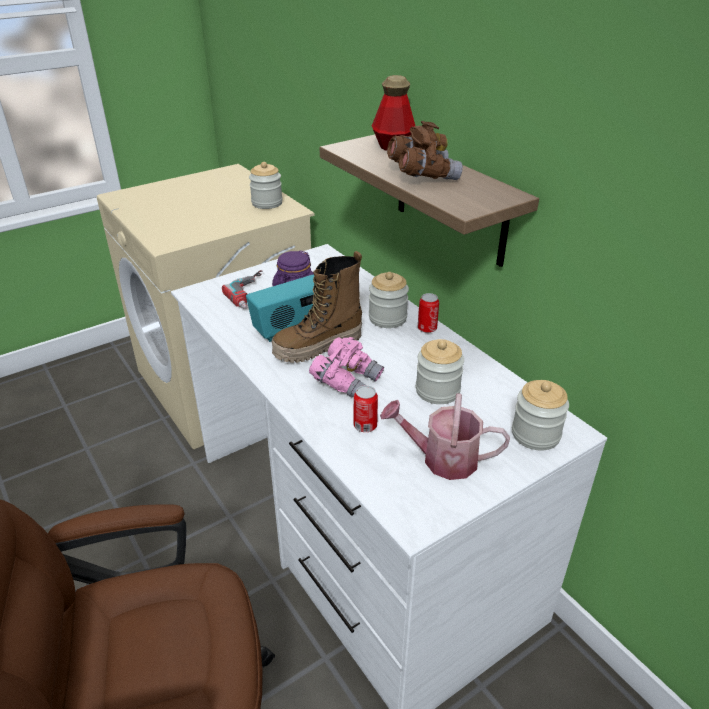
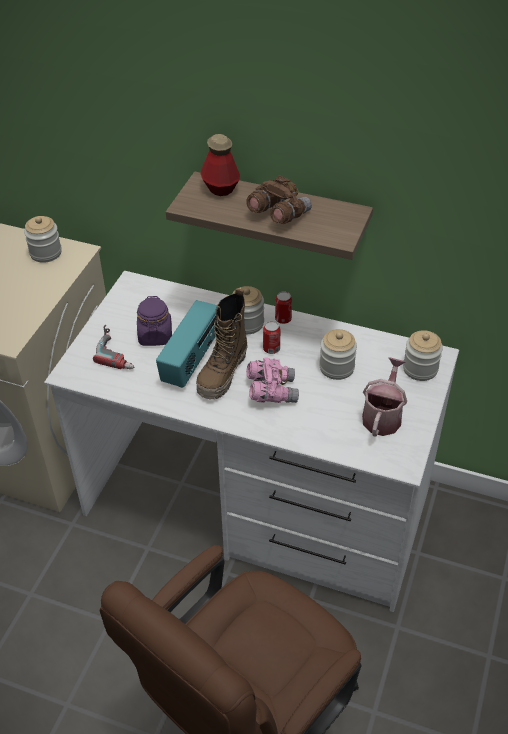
camera: 35 degrees left, 10 degrees up
can [354,385,378,432] -> can moved to [263,321,280,354]
watering can [380,393,510,480] -> watering can turned 135 degrees clockwise [362,357,407,437]

